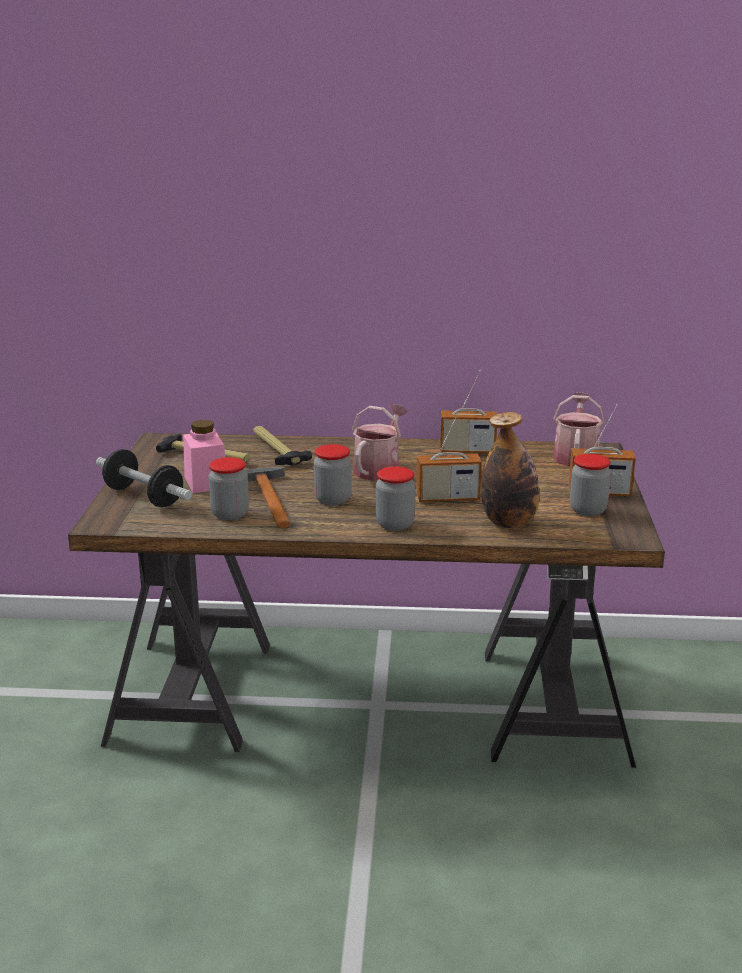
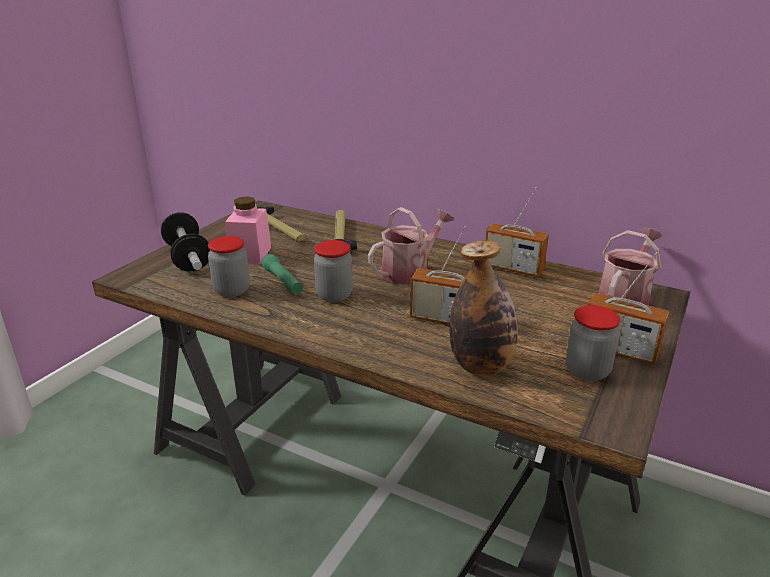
camera: 25 degrees right, 5 degrees up
hammer [246,467,291,528] -> green flashlight [261,254,303,294]
jar [376,466,415,531] -> none

